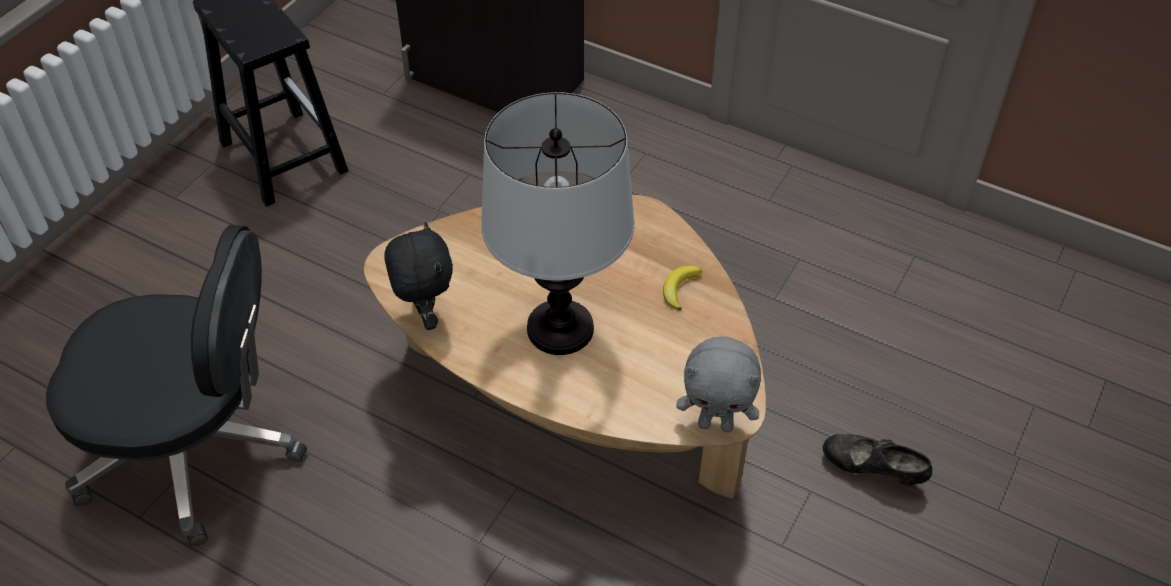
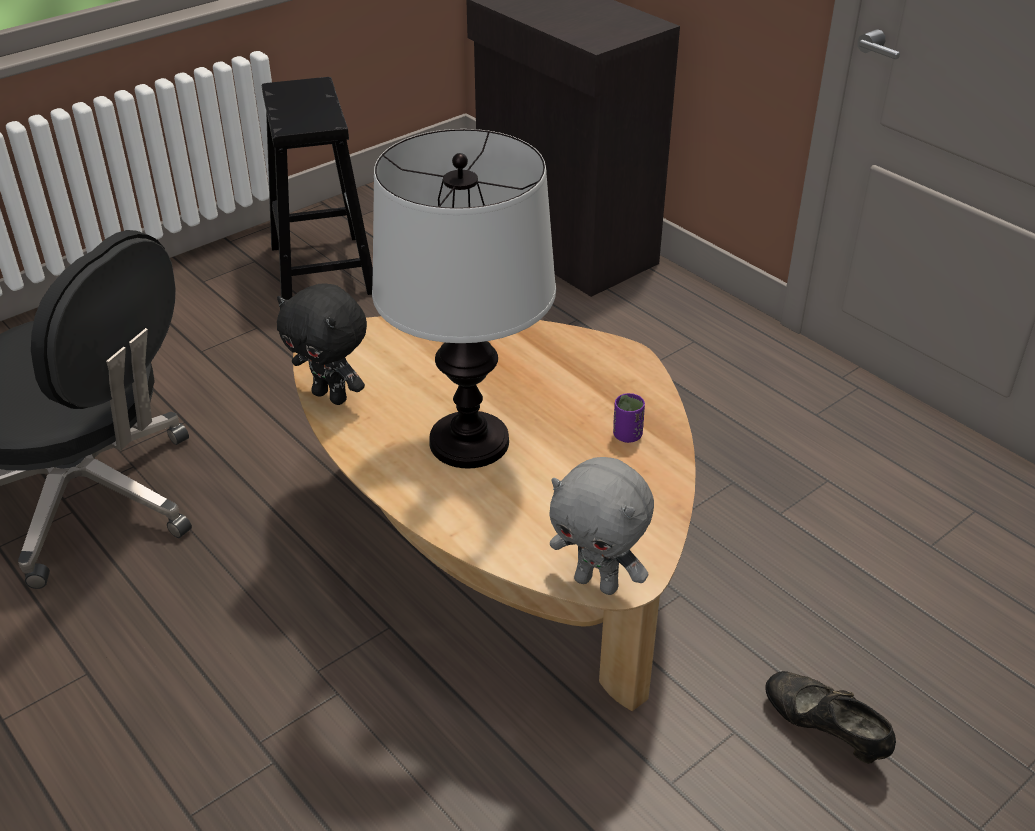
camera: 20 degrees right, 10 degrees down
black plush toy [384,222,453,330] -> black plush toy turned 120 degrees clockwise [277,284,367,405]
banana [663,265,702,311] -> purple cup [613,393,645,443]

